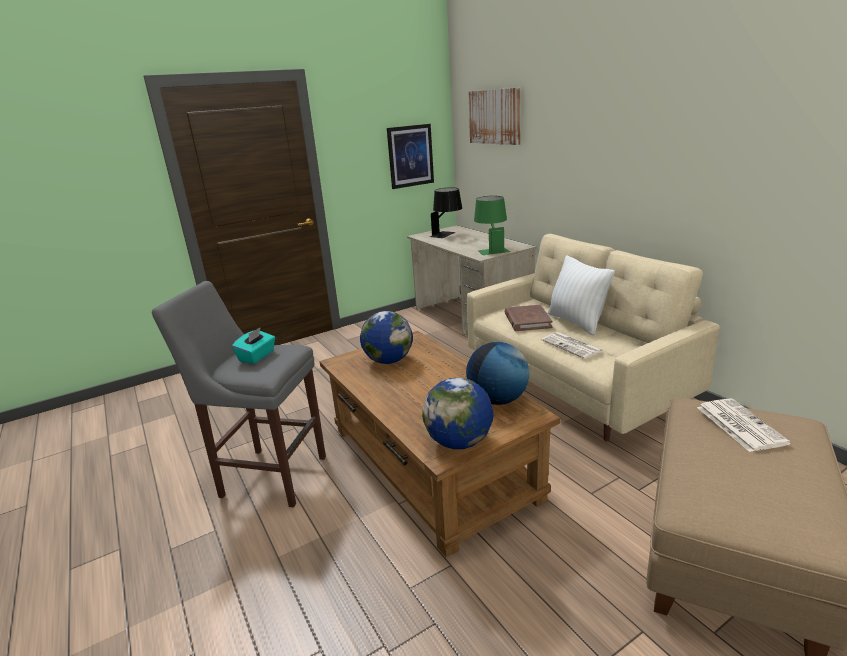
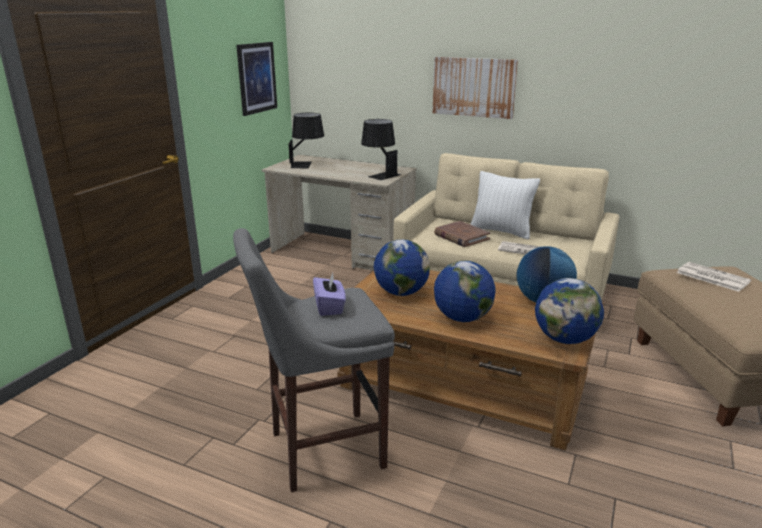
camera: 35 degrees left, 0 degrees up
turquoise tissue box [232,327,275,364] -> purple tissue box [313,273,346,316]
picture [469,88,521,145] -> picture moved to [433,57,518,119]
green table lamp [474,196,510,255] -> black table lamp [361,119,401,180]
none -> globe [434,260,496,322]

